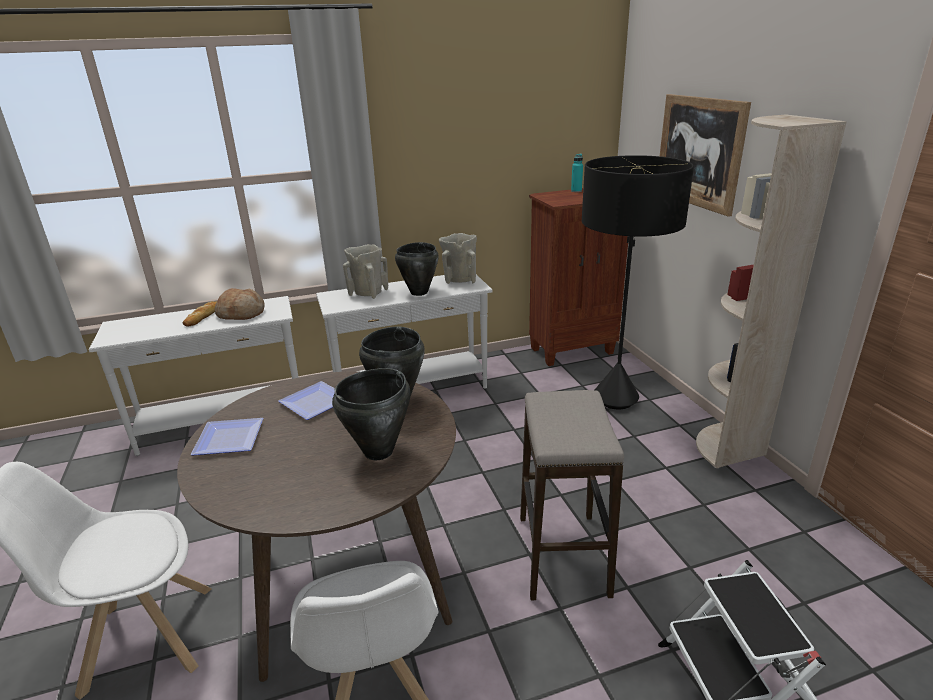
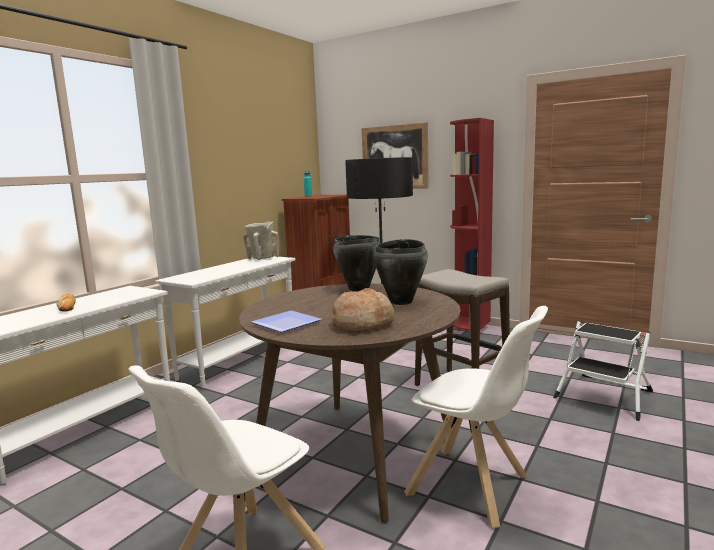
camera: 40 degrees left, 15 degrees down
bread [215,288,265,320] -> bread moved to [331,288,395,332]
plate [278,381,335,420] -> none
beige vase [343,244,388,299] -> none
black cooking pot [395,242,439,296] -> none
beige bookcase [696,115,847,468] -> red bookcase [450,118,494,331]

